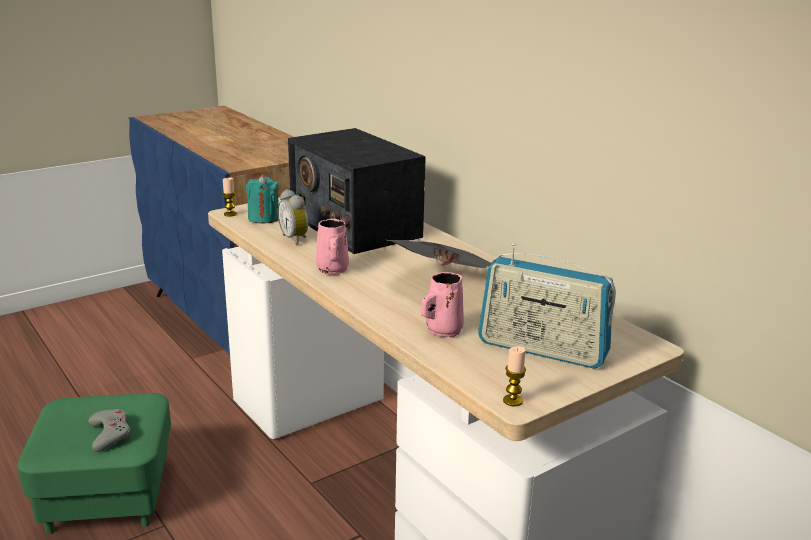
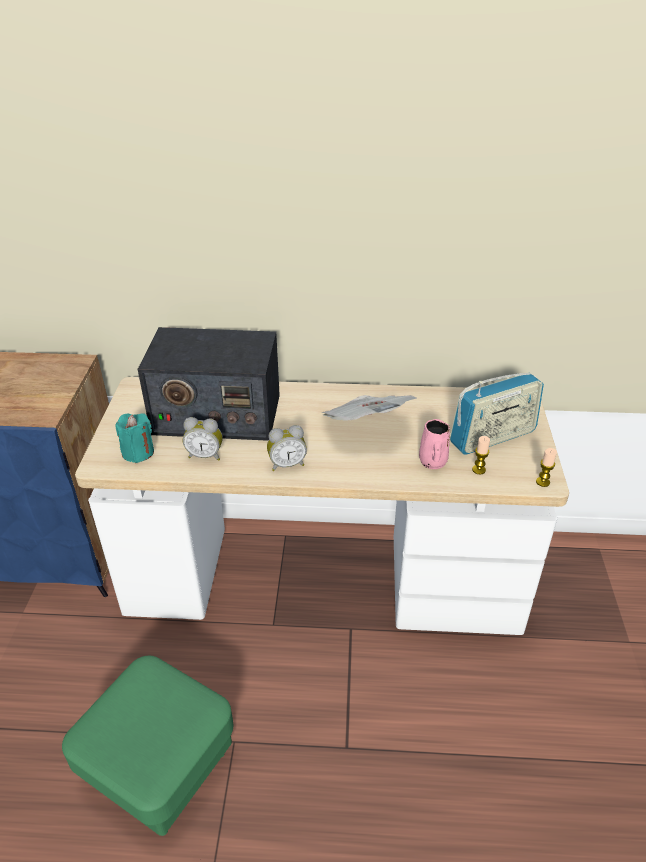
camera: 50 degrees left, 15 degrees up
grey game controller [88,409,130,452] -> none
candle [222,178,237,217] -> candle moved to [472,436,490,474]
pink mug [316,219,349,275] -> alarm clock [267,425,307,471]

